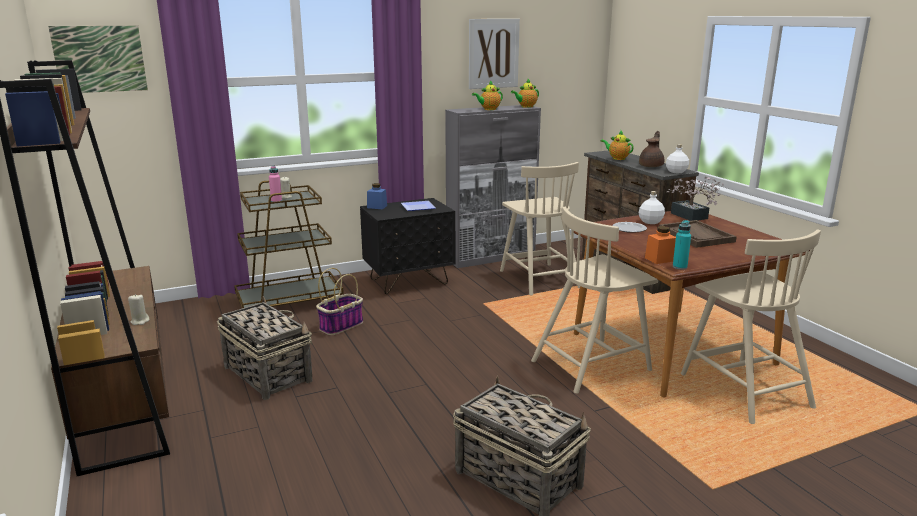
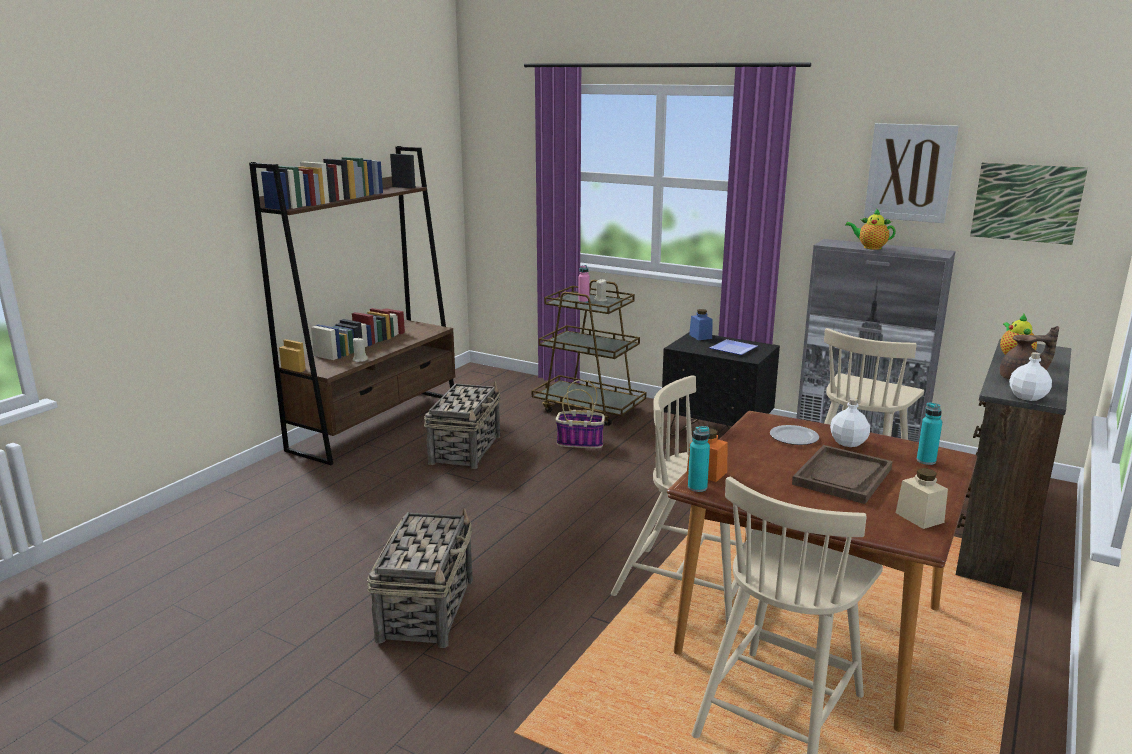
camera: 55 degrees right, 0 degrees up
picture [48,26,148,93] -> picture moved to [970,162,1088,245]
teapot [511,79,539,108] -> none
potted plant [667,177,723,221] -> turquoise bottle [917,402,942,465]
none -> beige jar [896,468,948,529]

